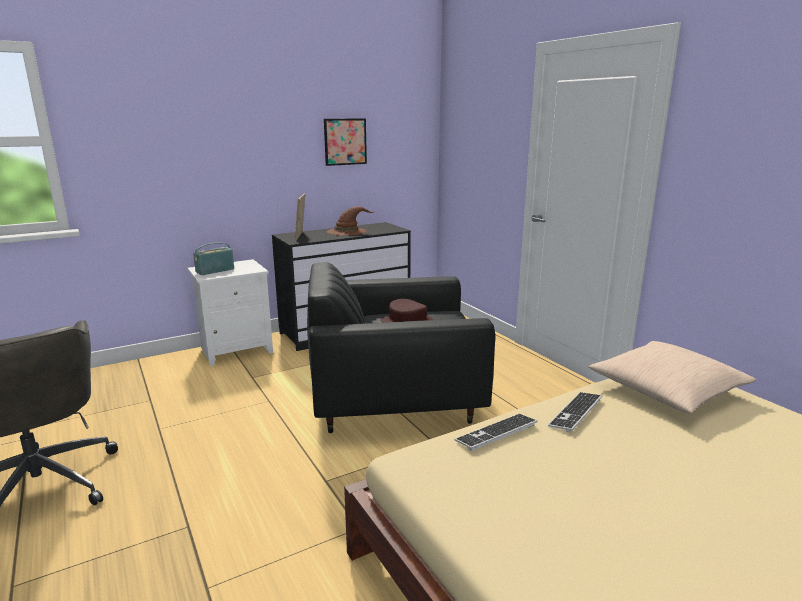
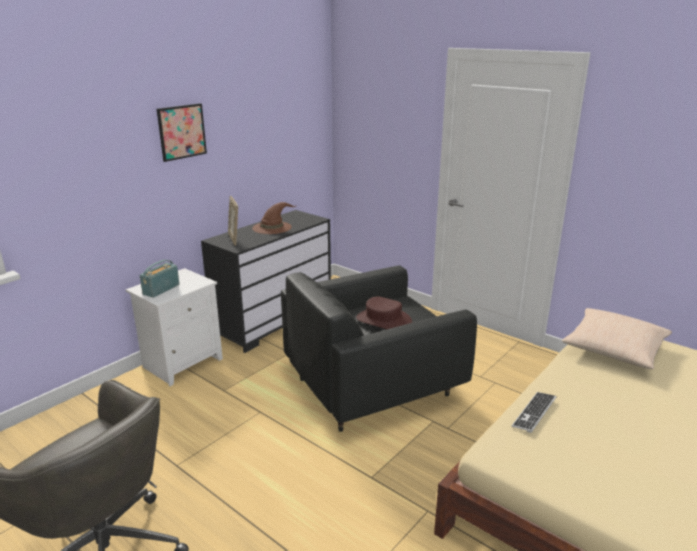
camera: 20 degrees left, 5 degrees up
picture [324,118,367,166] -> picture moved to [157,103,207,162]
keyboard [548,392,602,432] -> none

